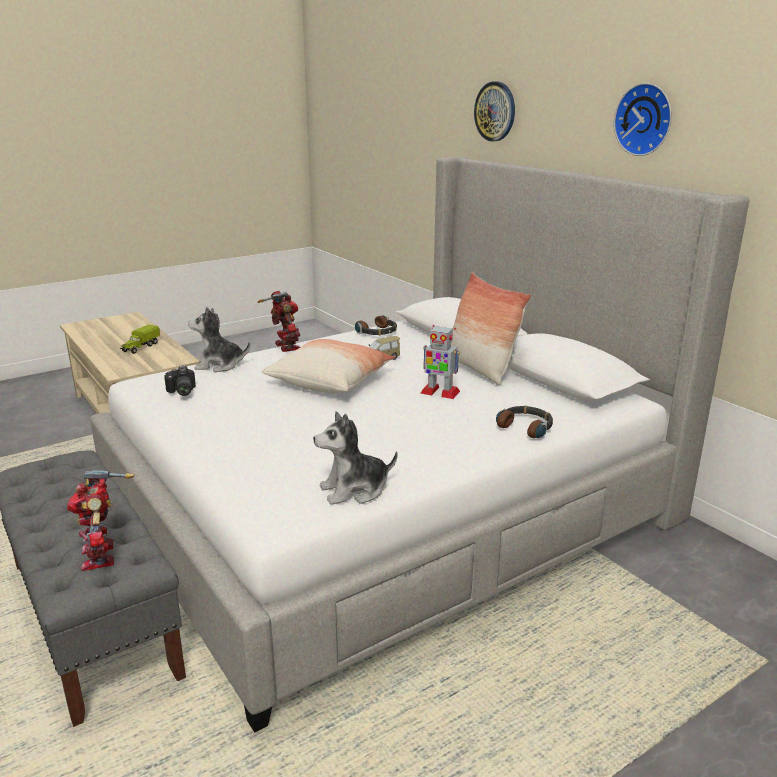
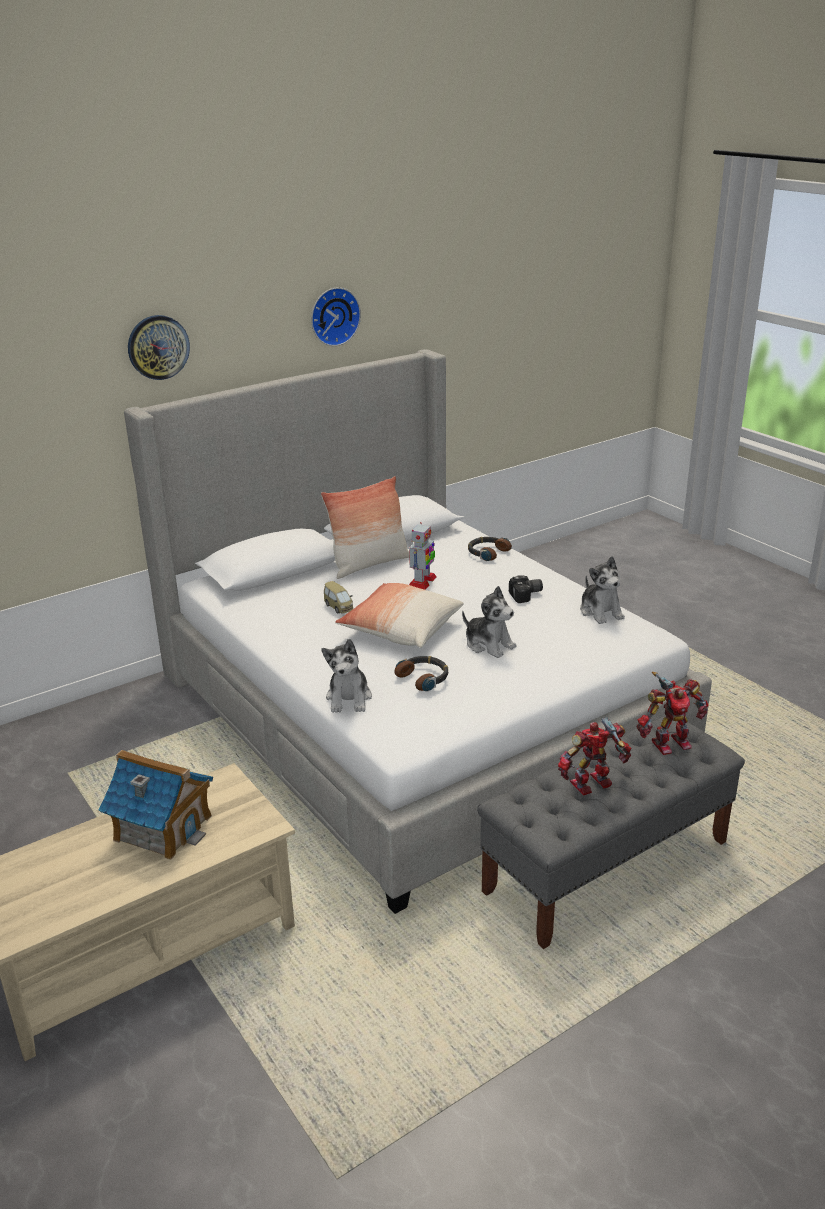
camera: 90 degrees left, 5 degrees up
toy truck [120,324,160,354] -> toy house [98,750,213,860]
camera [164,365,196,396] -> camera moved to [509,575,543,603]
toy robot [258,291,300,352] -> toy robot moved to [558,717,631,796]
headphones [355,315,397,335] -> headphones moved to [394,656,448,691]
none -> plush toy [462,586,517,658]

